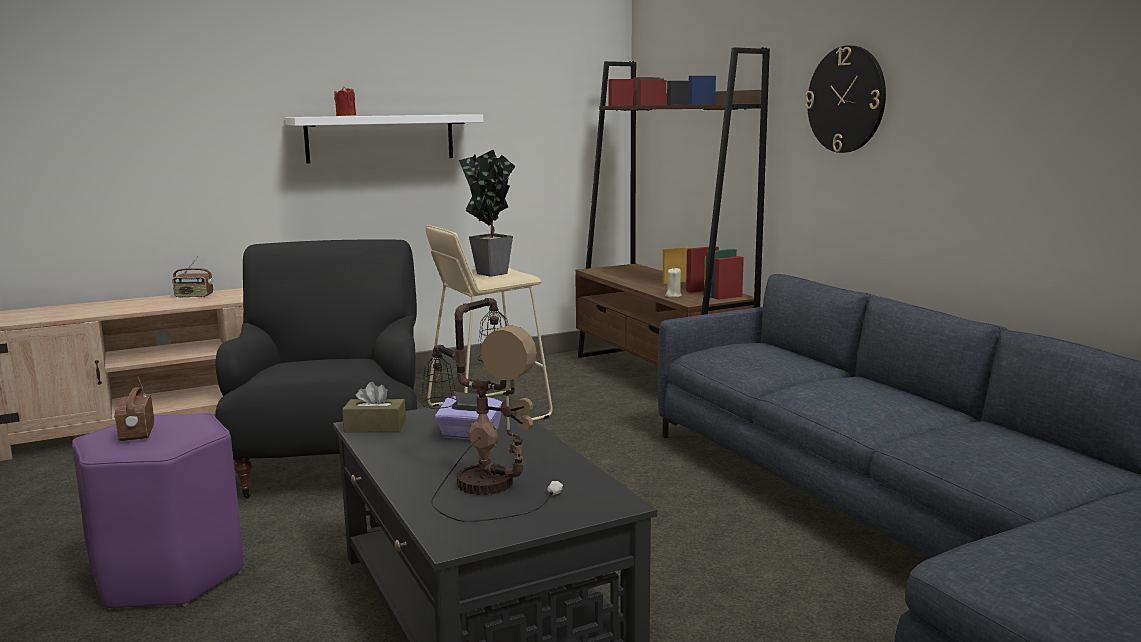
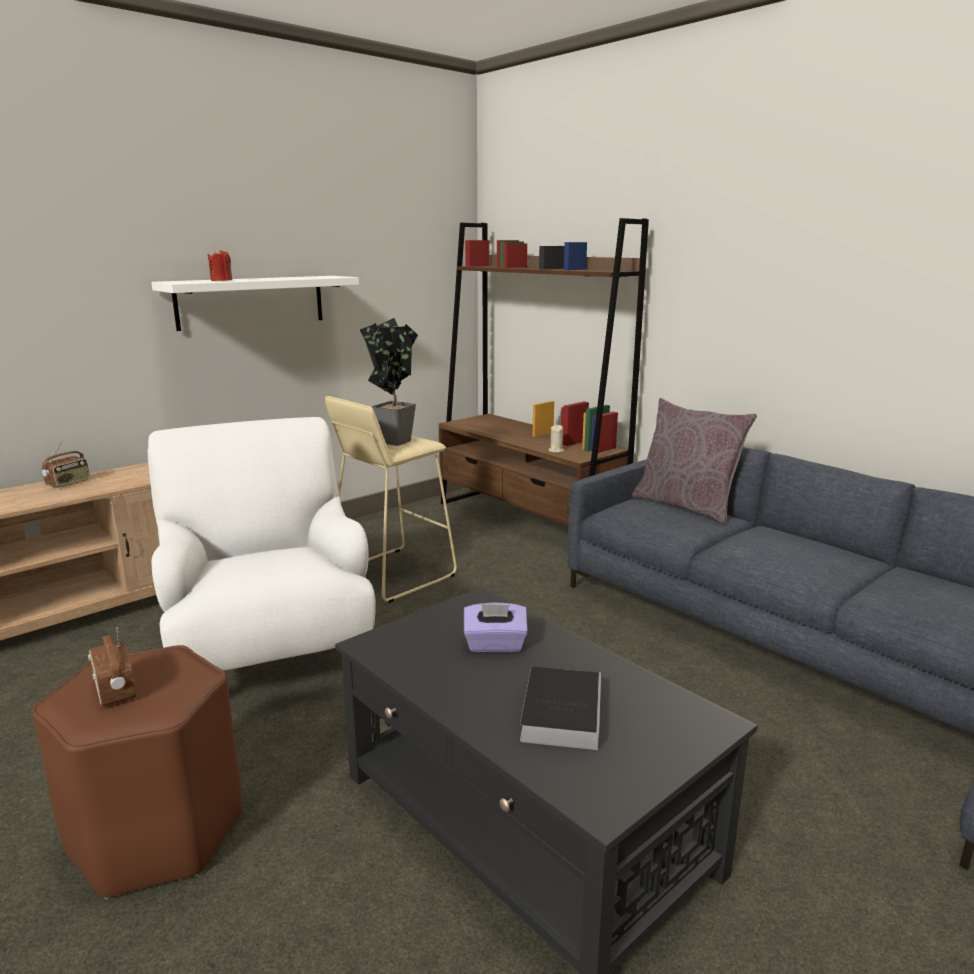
camera: 15 degrees left, 5 degrees up
purple stool [72,413,243,611] -> brown stool [32,645,242,900]
radio [172,256,214,298] -> radio turned 45 degrees counterclockwise [42,439,90,488]
black armchair [215,240,417,498] -> white armchair [148,417,376,671]
brown tissue box [342,382,406,432] -> none
table lamp [421,298,563,522] -> book [520,667,601,750]
wall clock [805,45,886,153] -> none
none -> grey pillow [632,398,757,524]

